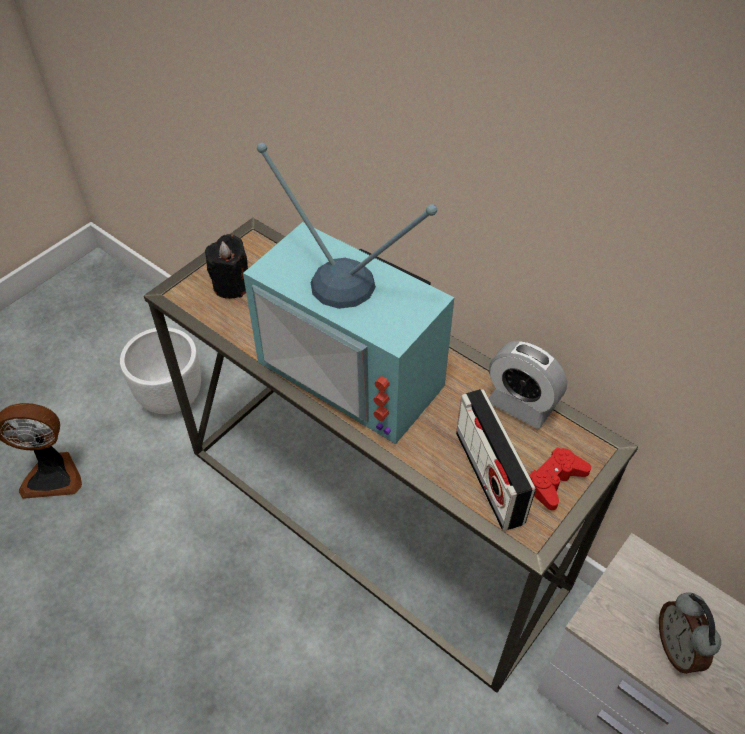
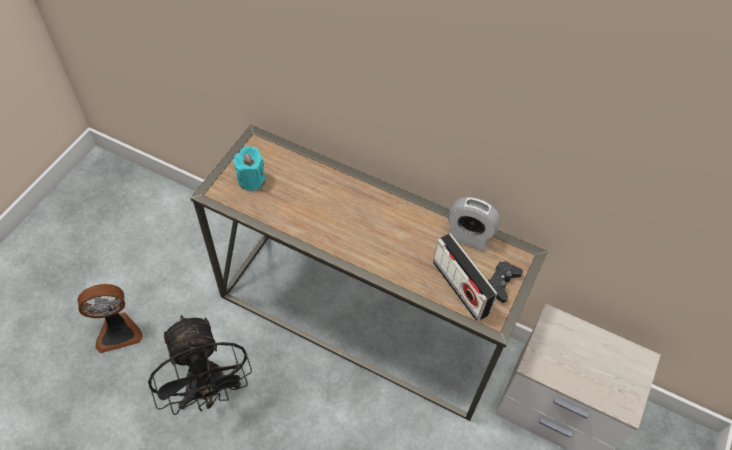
camera: 15 degrees left, 5 degrees up
white planter [120,327,201,414] -> none
black candle [205,234,248,299] -> turquoise candle [233,146,266,191]
television [243,143,454,444] -> none
red game controller [529,447,591,510] -> black game controller [488,262,523,303]
alarm clock [659,593,721,674] -> none
none -> black fan [148,315,252,415]

